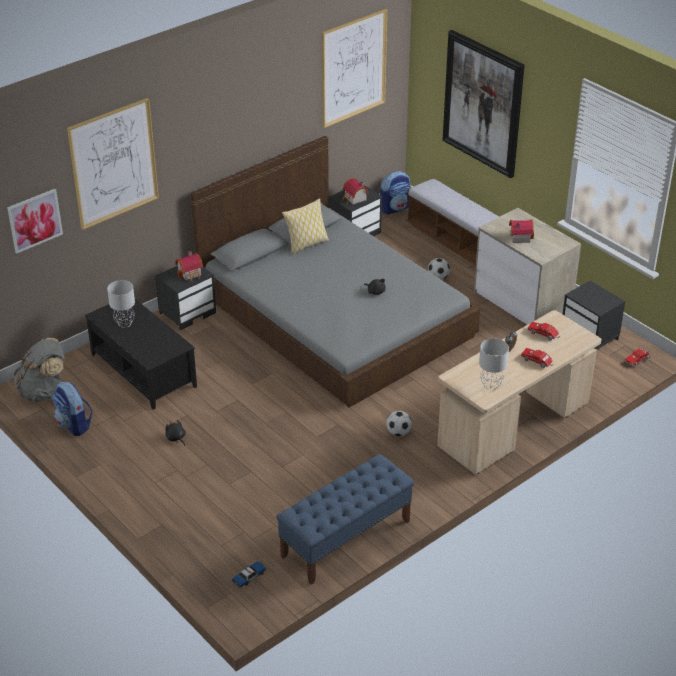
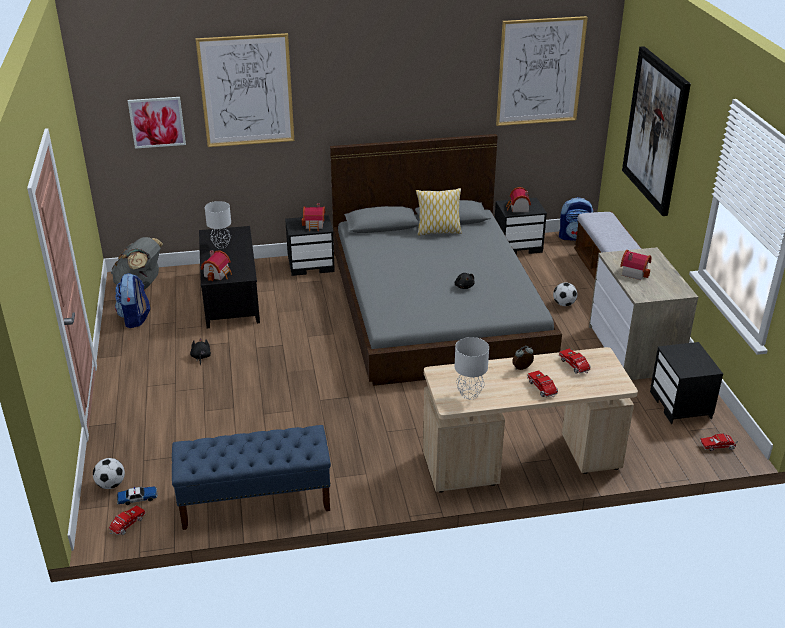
camera: 30 degrees right, 5 degrees down
football [386,411,412,436] -> football moved to [93,458,125,489]
none -> toy truck [109,505,146,535]
none -> toy house [201,250,232,281]

